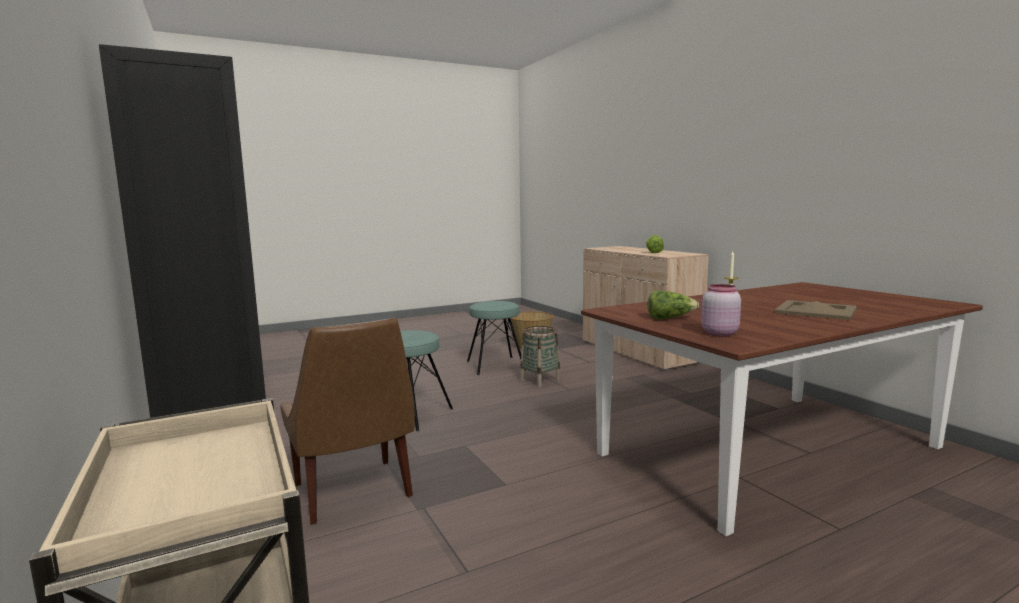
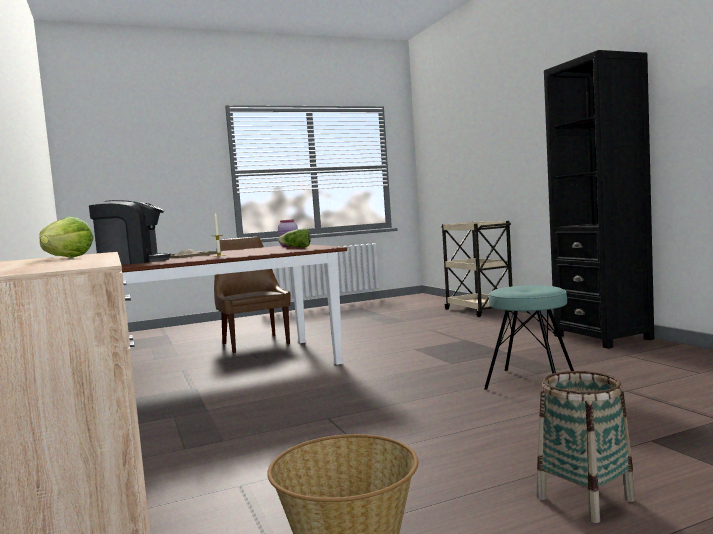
camera: 175 degrees left, 5 degrees down
brown chair [280,318,415,525] -> brown chair moved to [214,237,290,353]
turquoise stool [467,301,526,375] -> none
basket [520,326,561,387] -> basket moved to [537,371,636,523]
none -> coffee machine [89,200,171,265]

